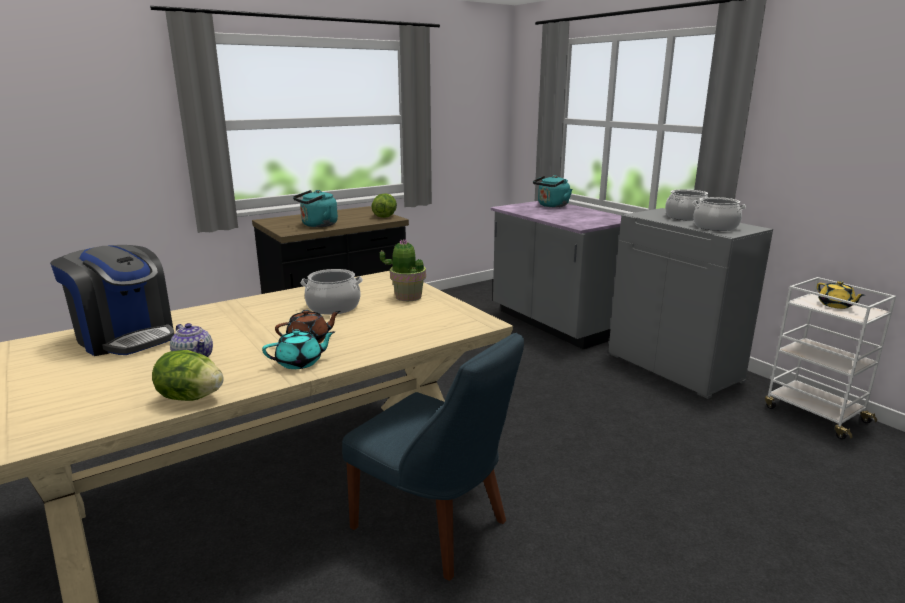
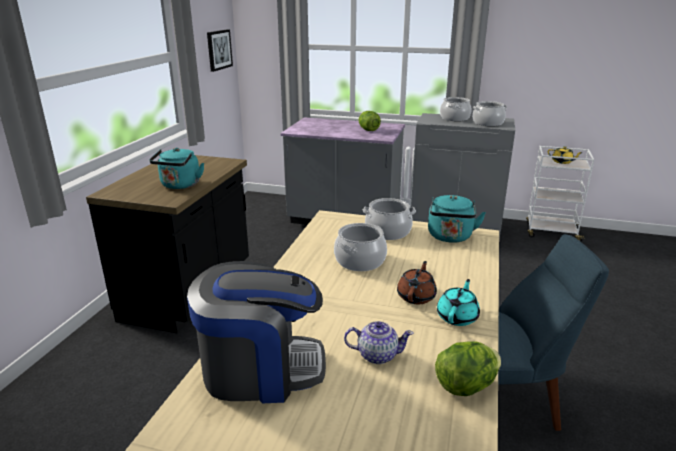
camera: 40 degrees left, 5 degrees up
lettuce [371,193,397,218] -> lettuce moved to [359,111,381,131]
potted plant [380,239,426,301] -> cooking pot [363,198,416,240]
turquoise kettle [533,175,572,207] -> turquoise kettle moved to [428,195,486,243]
none -> picture [207,29,233,72]

